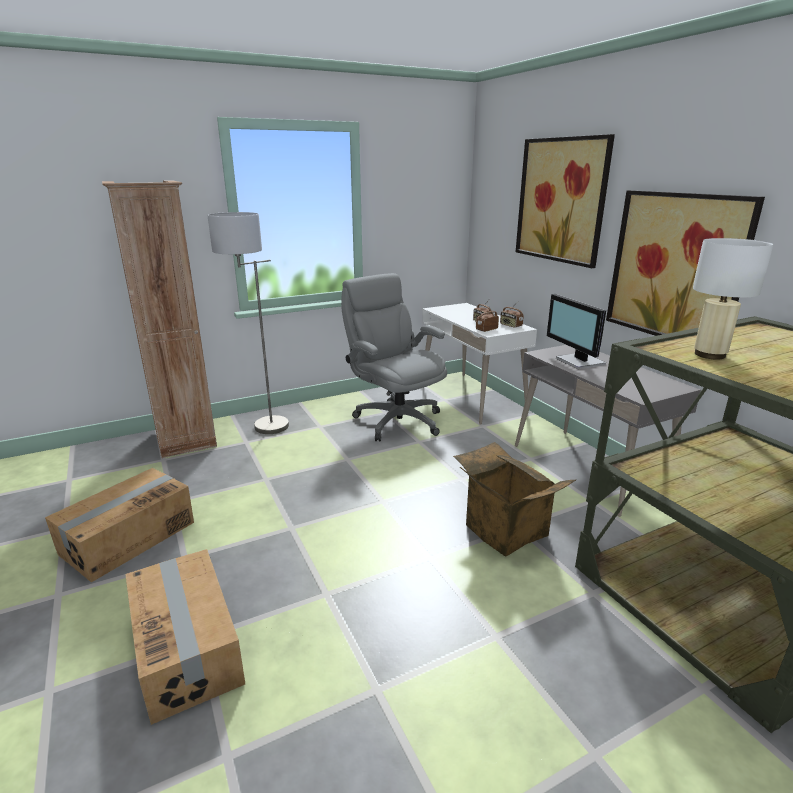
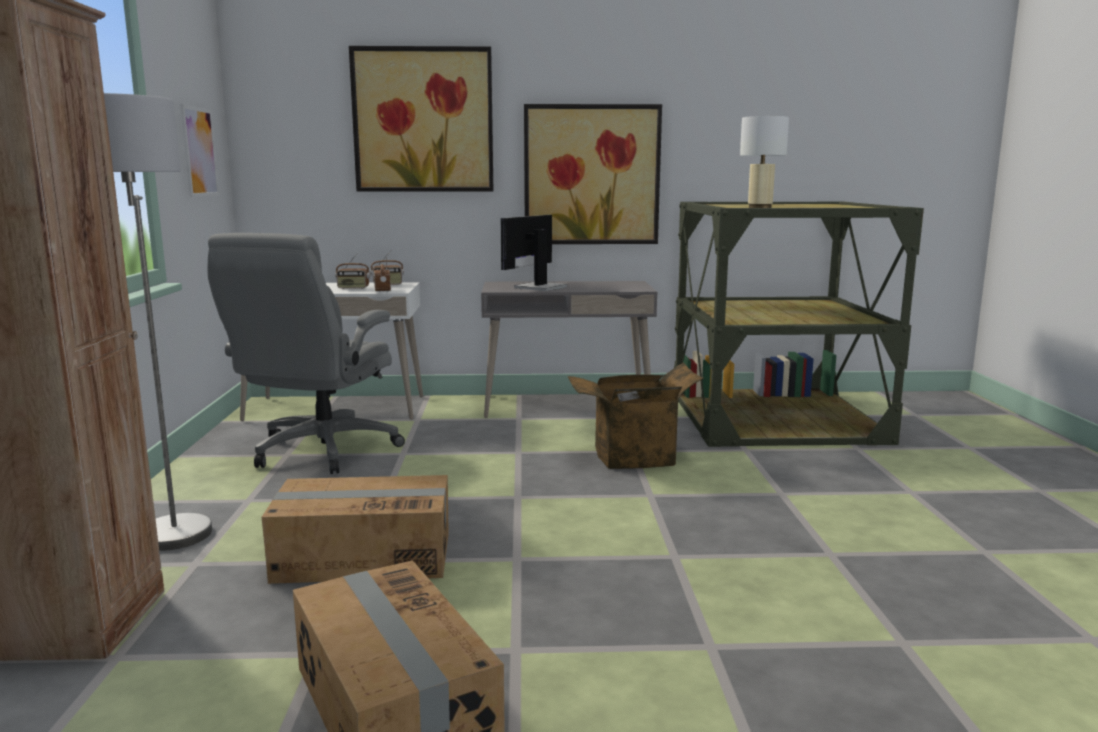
camera: 65 degrees left, 10 degrees down
cardboard box [125,549,245,725] -> cardboard box moved to [262,475,449,584]
grey office chair [341,273,447,441] -> grey office chair turned 60 degrees counterclockwise [208,233,405,474]
monitor [547,294,606,369] -> monitor turned 120 degrees clockwise [501,215,567,291]
none -> picture [180,104,219,197]

